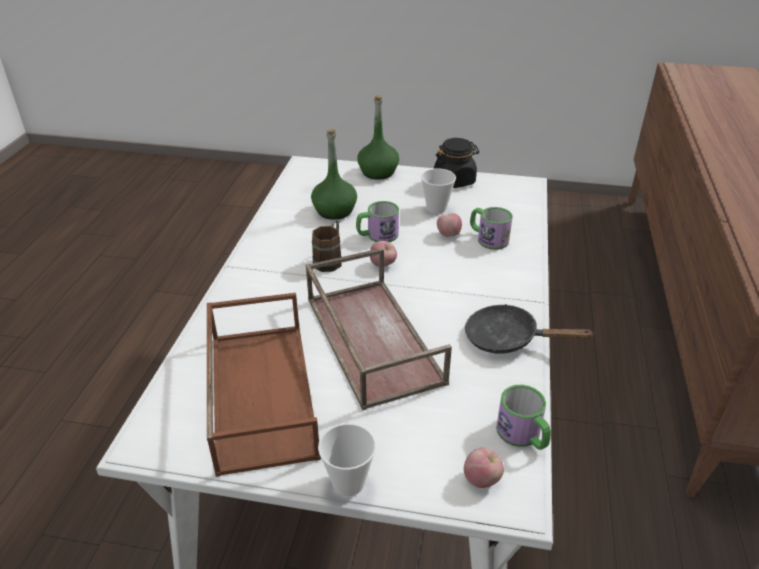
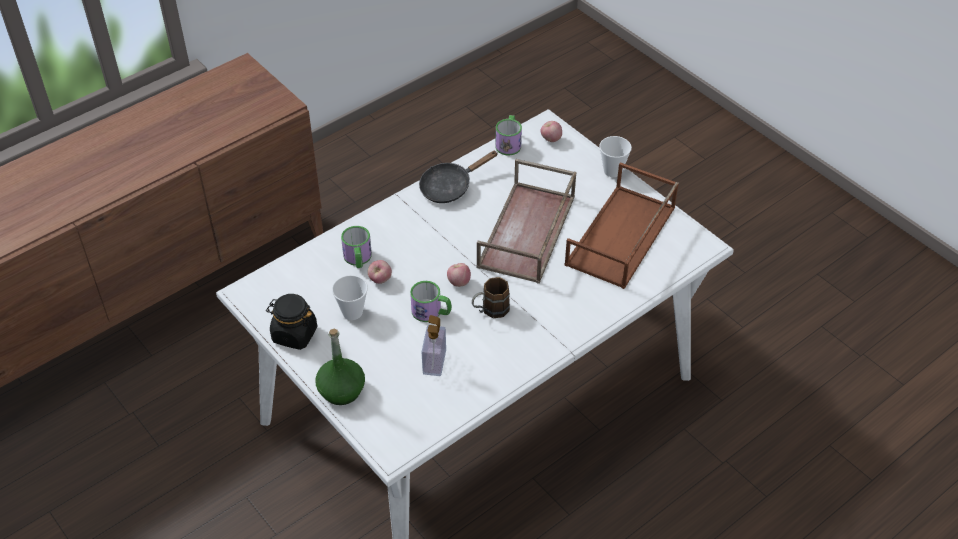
camera: 140 degrees left, 10 degrees up
green bottle [311,129,357,220] -> soap dispenser [422,315,446,376]
black frying pan [465,304,594,354] -> black frying pan turned 90 degrees clockwise [419,151,498,203]

